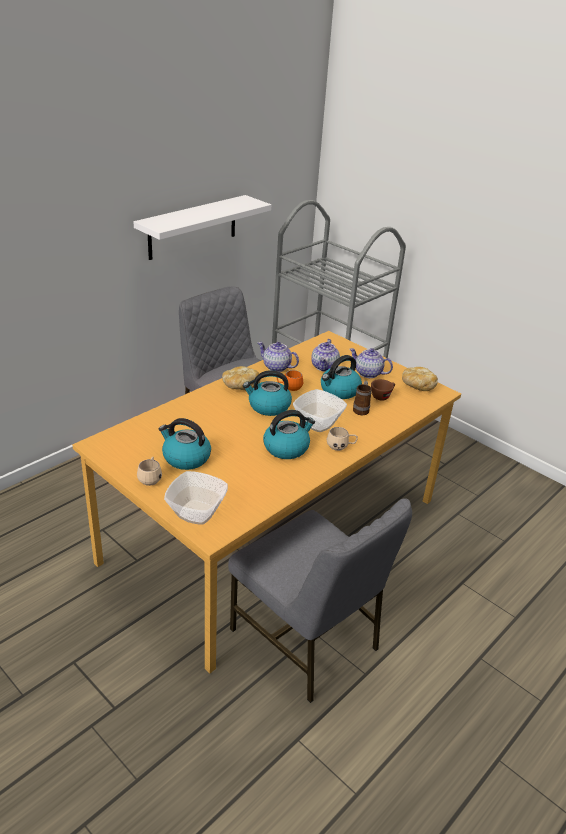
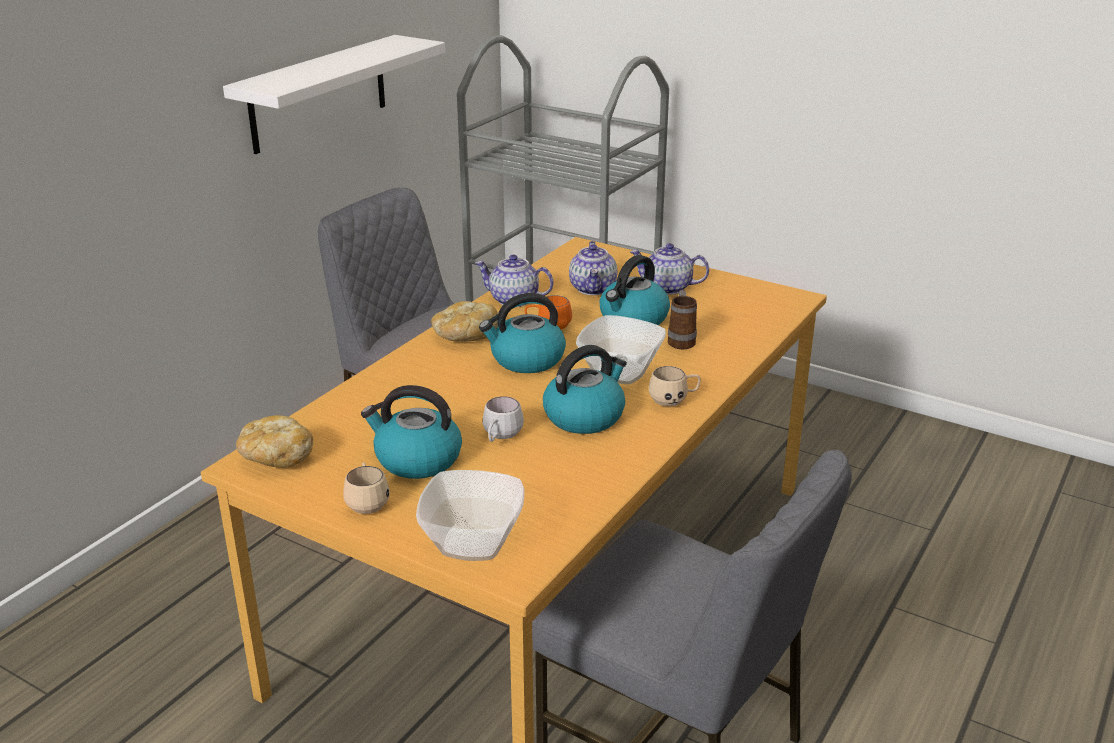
camera: 10 degrees left, 5 degrees down
brown cup [371,379,395,401] -> none
bread [402,367,438,391] -> bread moved to [236,415,313,468]
none -> white mug [482,396,524,442]

